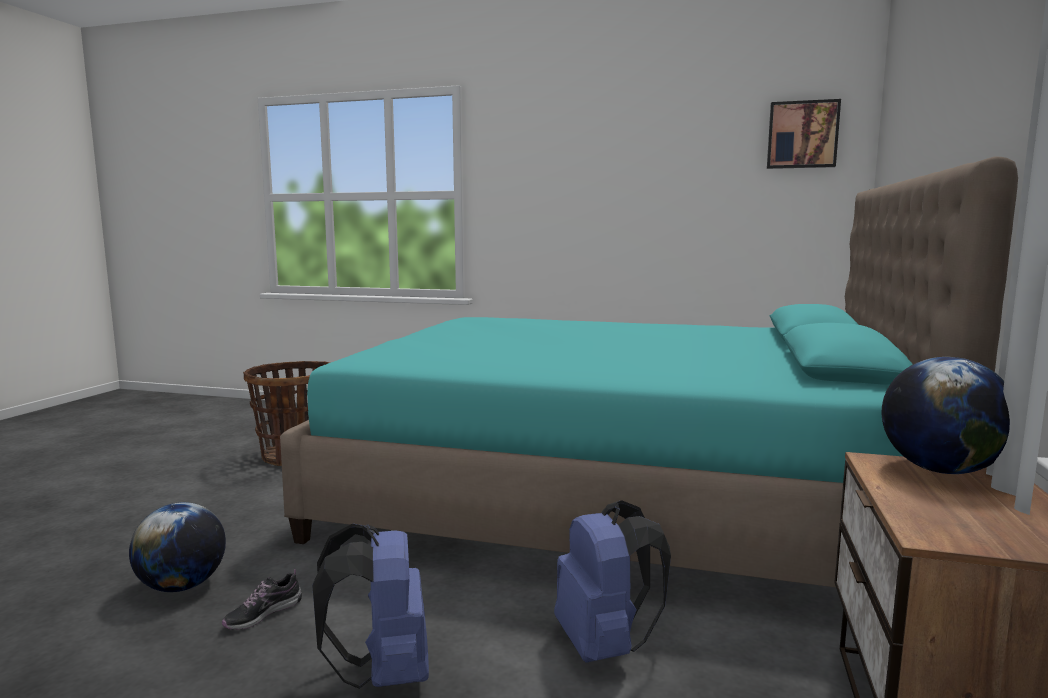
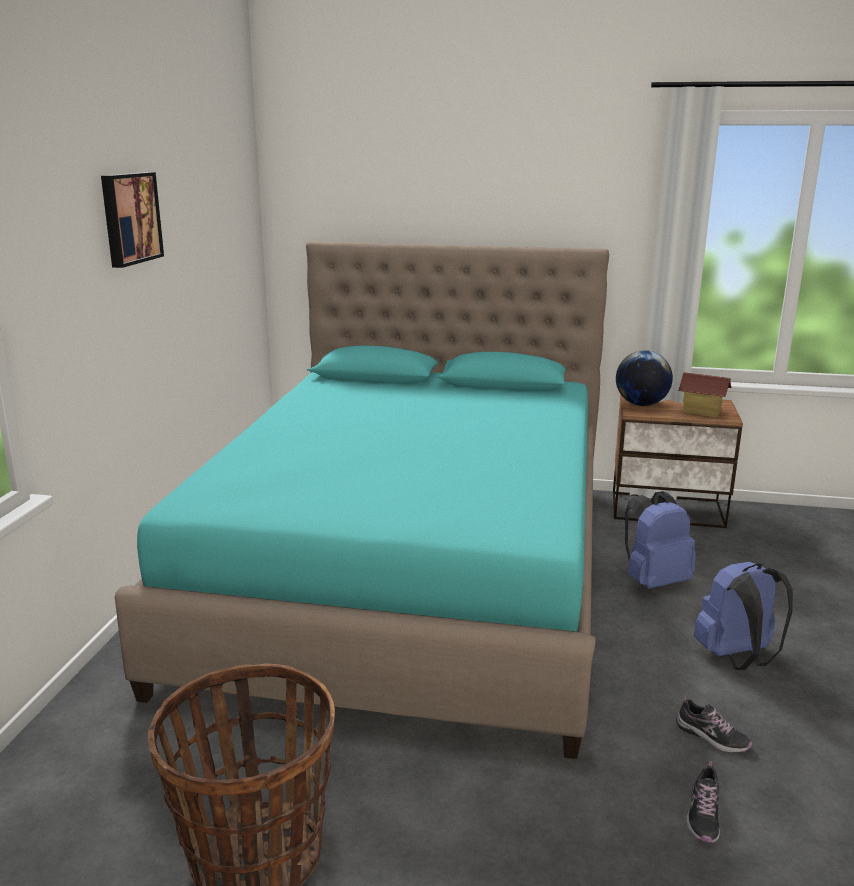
camera: 95 degrees left, 10 degrees up
globe [129,502,226,592] -> shoe [686,761,720,843]
picture [767,99,841,169] -> picture moved to [101,172,164,268]
none -> toy house [678,372,732,417]

